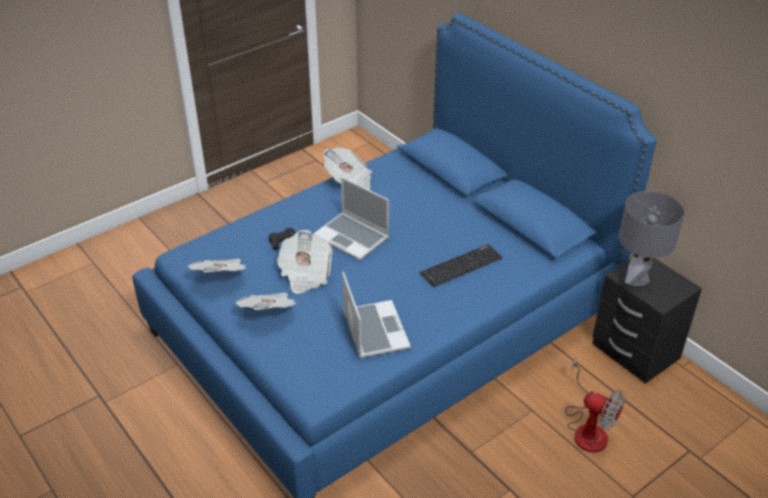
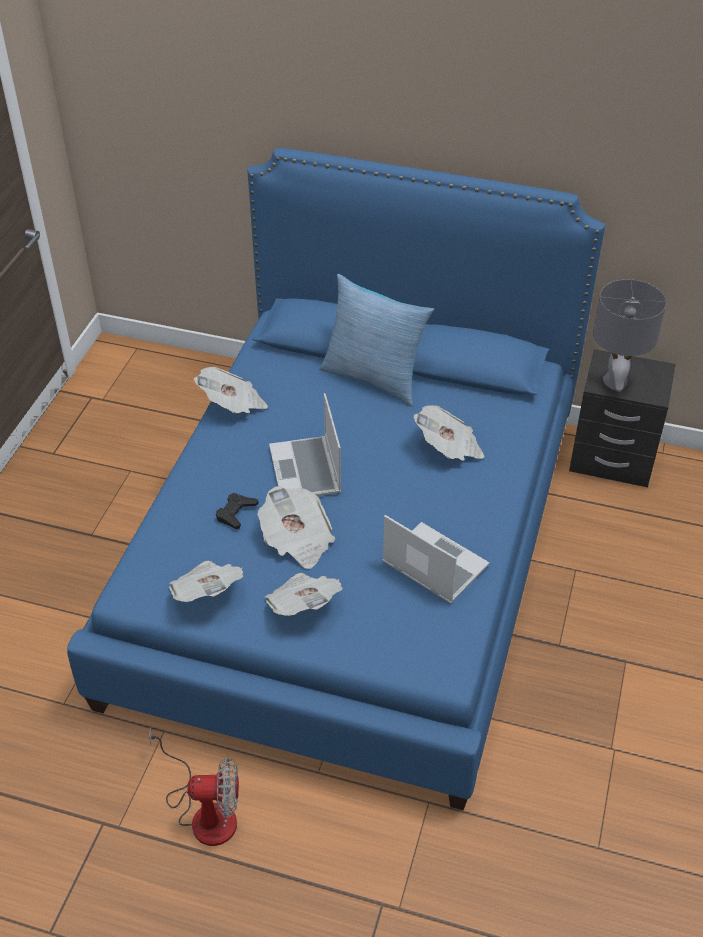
camera: 35 degrees left, 5 degrees up
laptop [313,177,389,260] -> laptop turned 75 degrees clockwise [269,393,341,496]
keyboard [420,244,502,287] -> newspaper [414,405,485,461]
fan [565,357,625,453] -> fan moved to [149,727,239,846]
none -> pillow [319,274,434,407]

